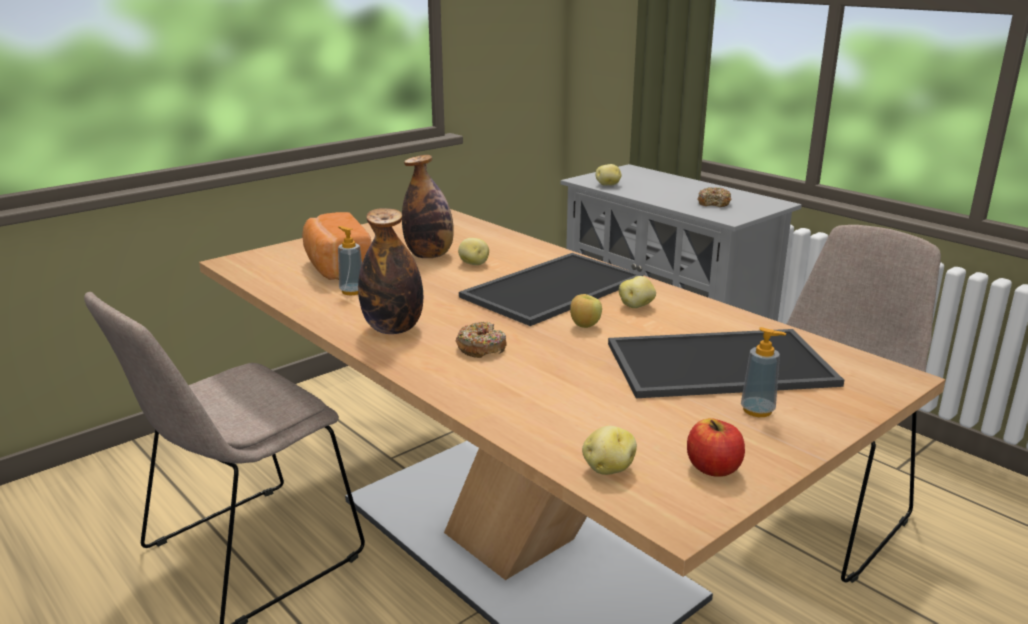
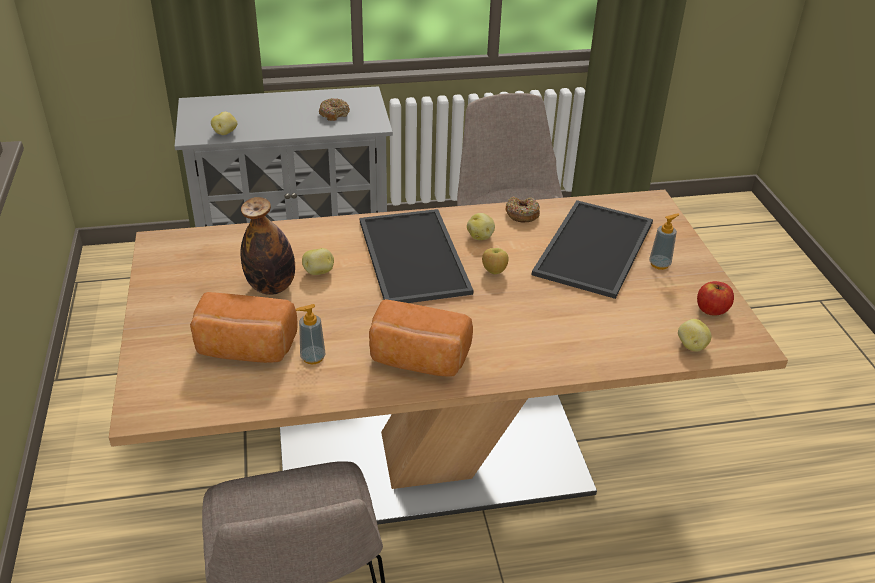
camera: 60 degrees left, 15 degrees up
bottle [358,208,423,334] -> bread [369,299,473,377]
donut [456,322,506,358] -> donut moved to [506,196,540,222]

